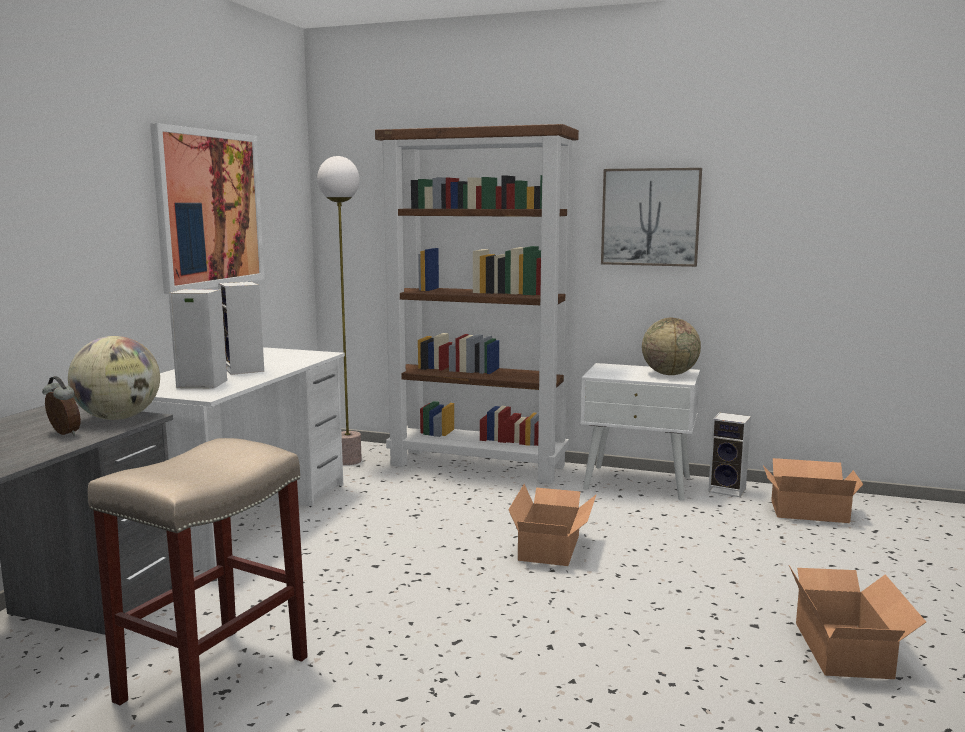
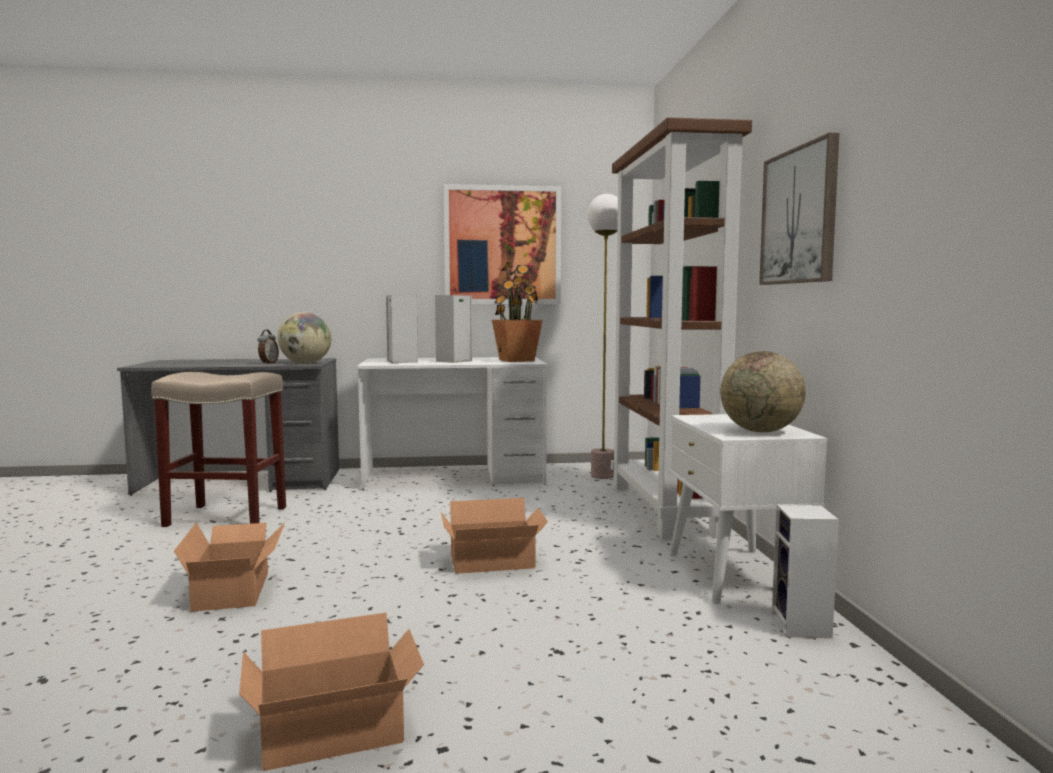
camera: 65 degrees right, 5 degrees down
cardboard box [763,458,863,523] -> cardboard box moved to [174,522,285,612]
none -> potted plant [492,262,543,362]

